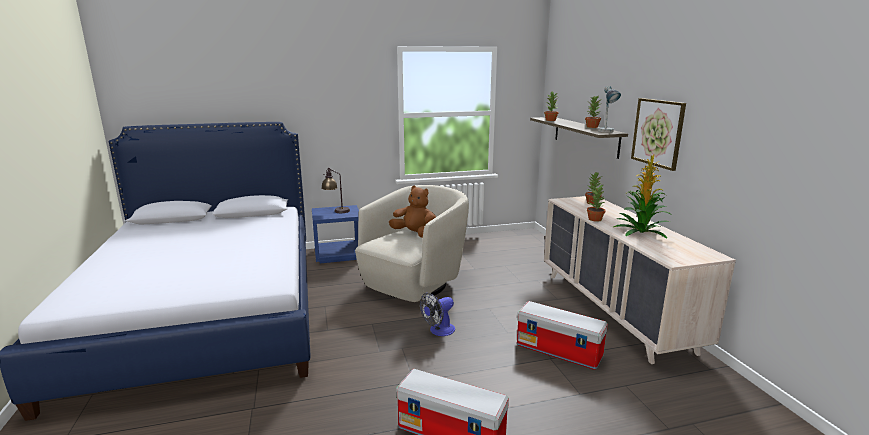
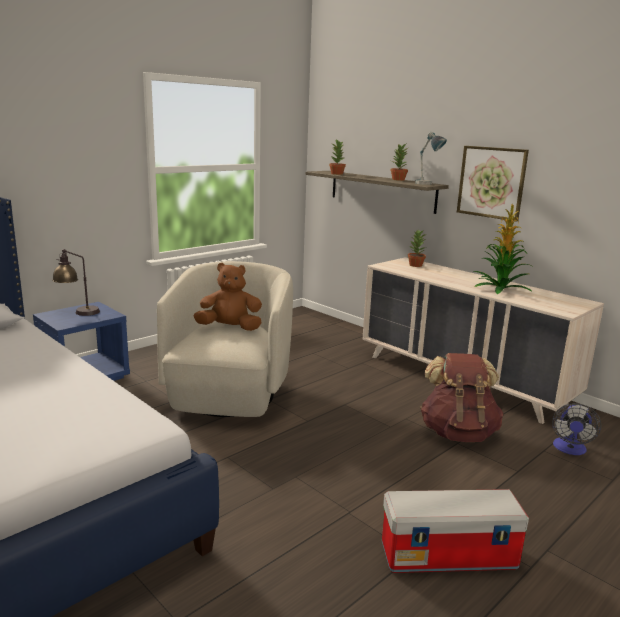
camera: 30 degrees left, 0 degrees up
fan [420,293,455,336] -> fan moved to [552,403,601,455]
storage box [517,301,608,370] -> brown backpack [420,353,503,442]
potted plant [587,185,605,222] -> none

